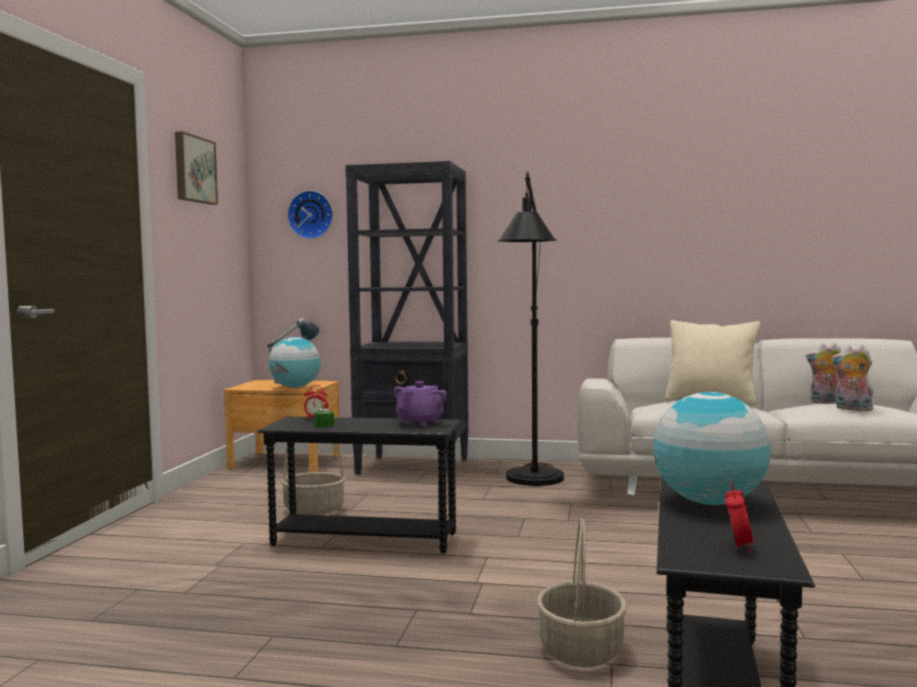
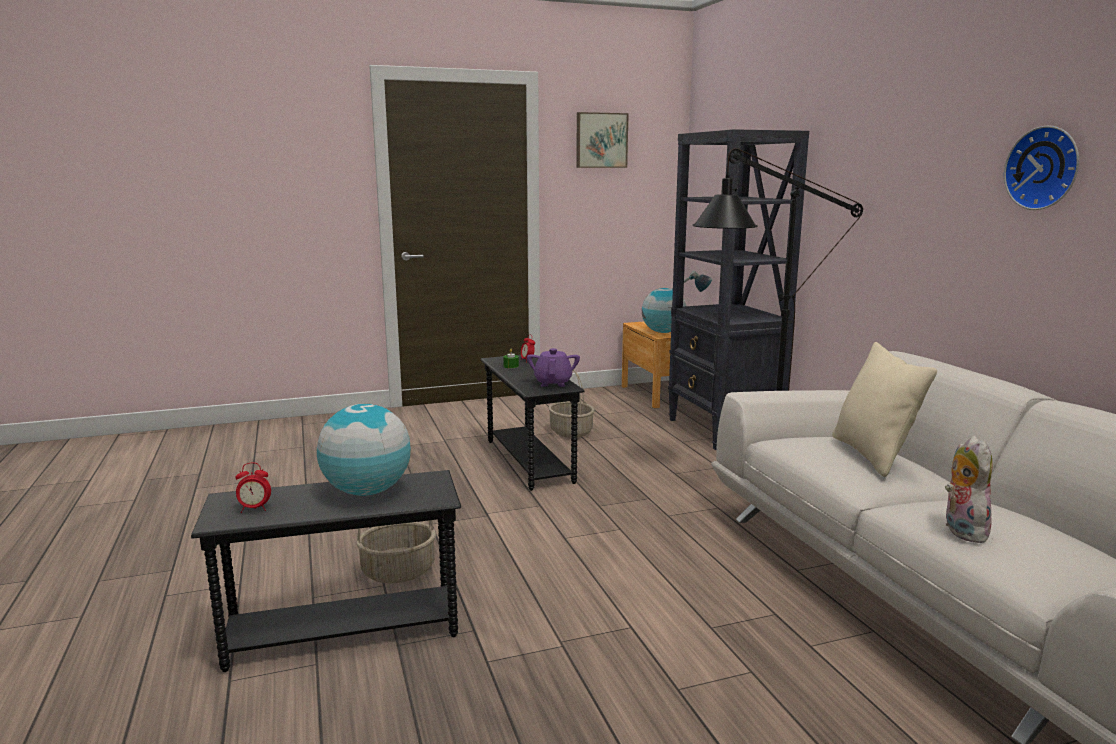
camera: 60 degrees right, 10 degrees up
wall clock [287,190,333,239] -> wall clock moved to [1004,126,1079,210]
purple teapot [394,381,447,426] -> purple teapot turned 90 degrees counterclockwise [527,348,580,387]
plush toy [806,343,842,404] -> none

